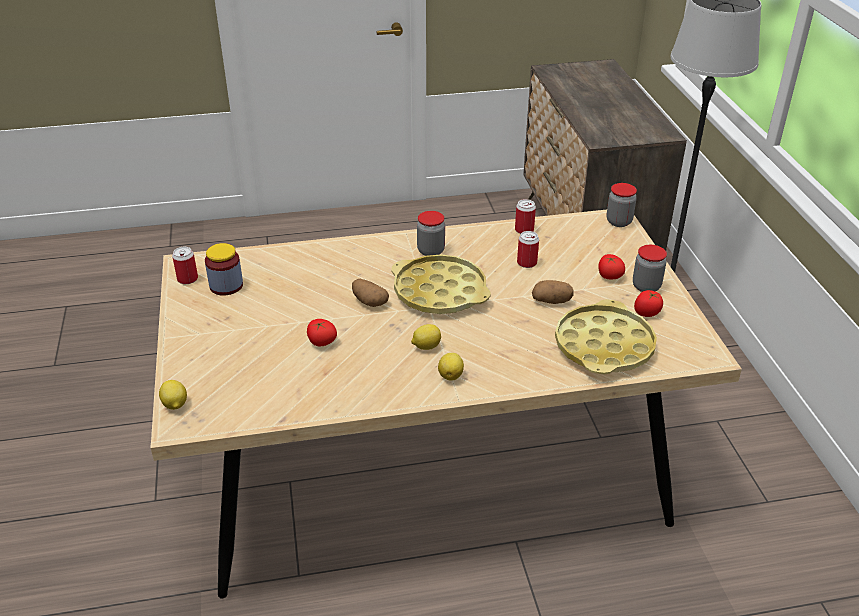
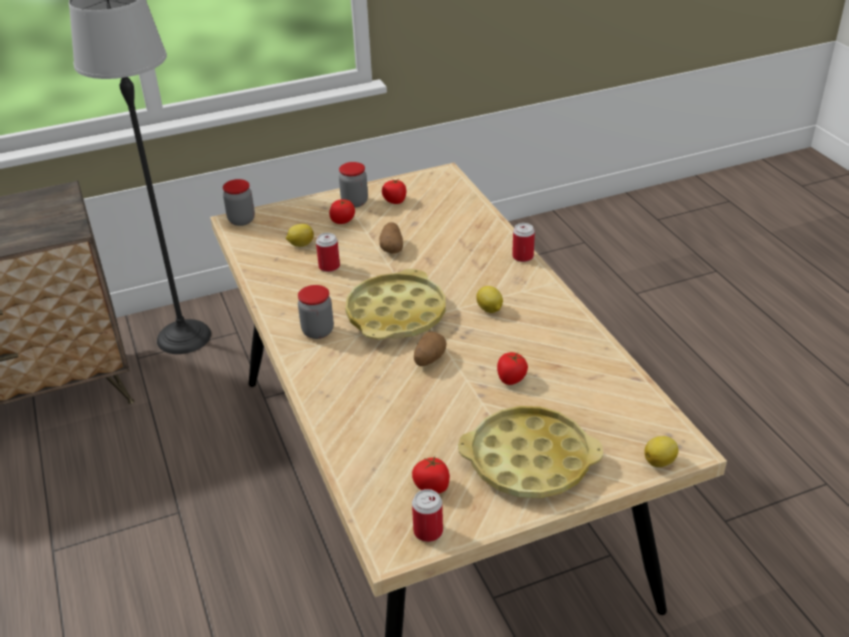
camera: 100 degrees left, 0 degrees up
jar [205,243,243,296] -> tomato [412,456,450,494]
lemon [438,353,464,381] -> lemon moved to [286,224,314,247]
can [515,199,536,234] -> can moved to [512,223,535,262]
yellow tray [555,299,657,375] -> yellow tray moved to [458,406,603,498]

